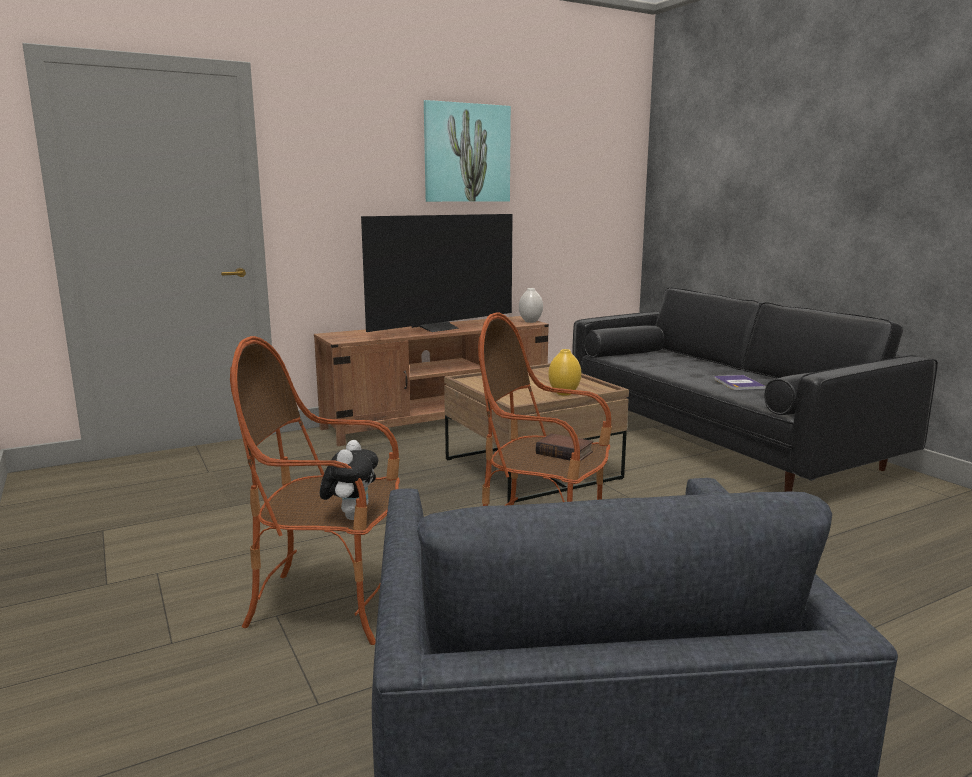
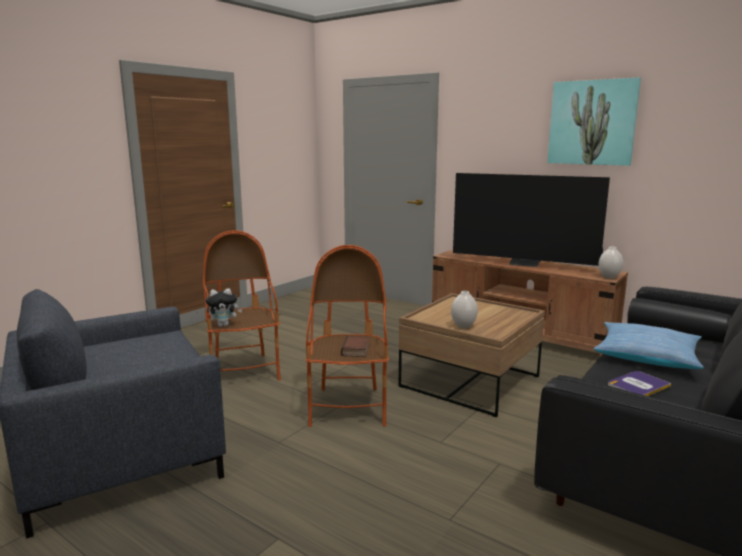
camera: 65 degrees right, 0 degrees up
yellow vase [548,349,581,396] -> white vase [451,291,478,328]
none -> pillow [594,322,704,369]

